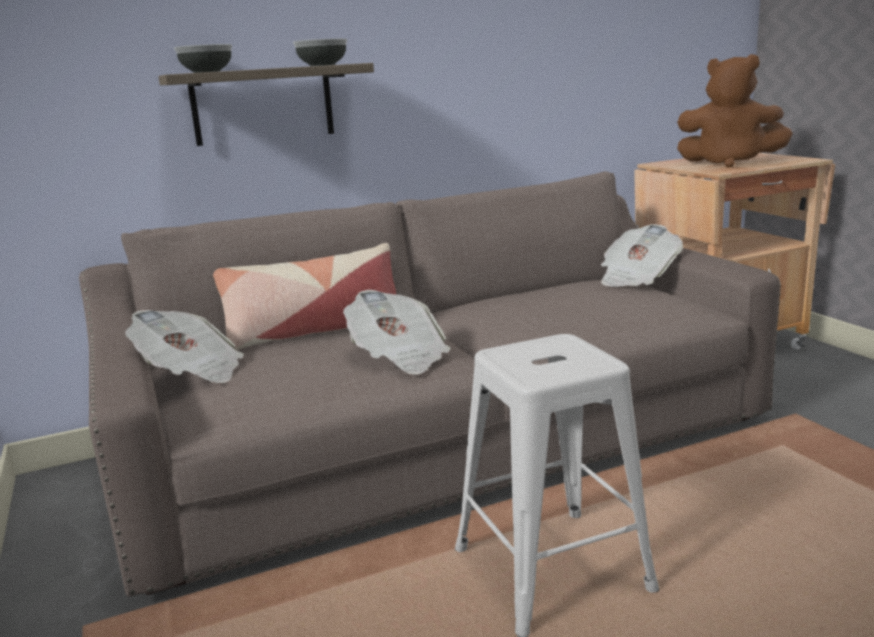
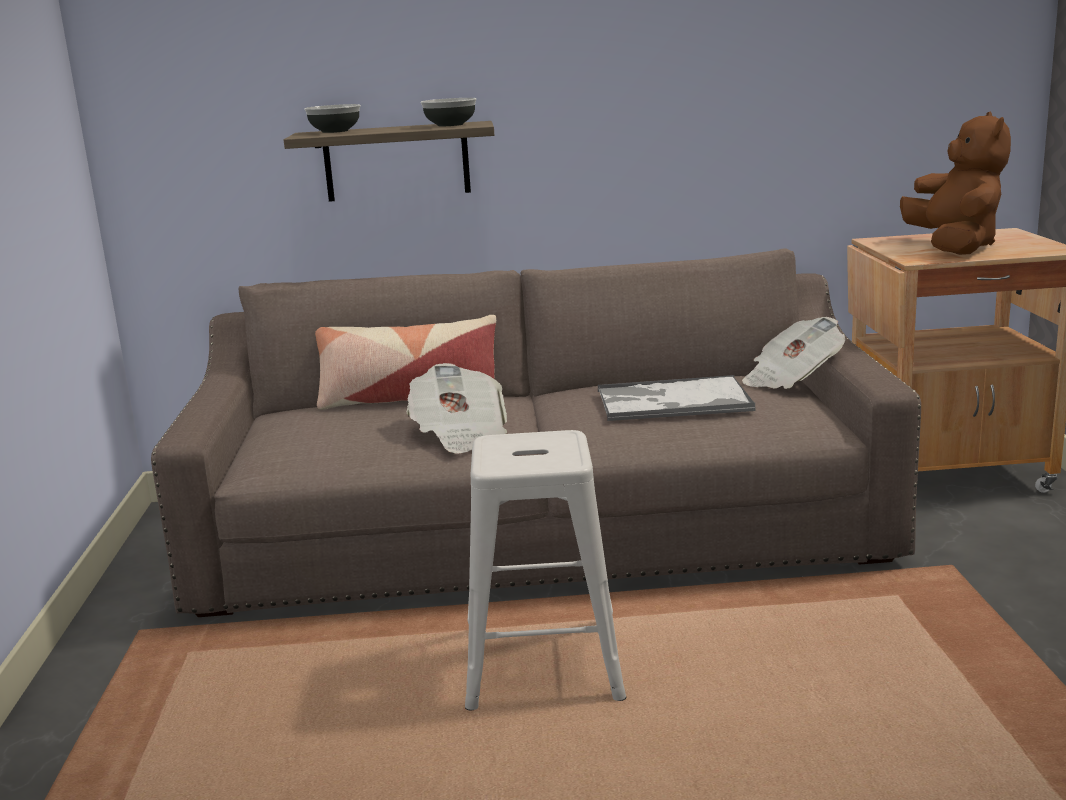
camera: 20 degrees right, 0 degrees up
newspaper [125,310,244,383] -> none
brown plush toy [677,54,793,168] -> brown plush toy turned 135 degrees counterclockwise [900,111,1011,255]
none -> tray [598,375,755,421]

